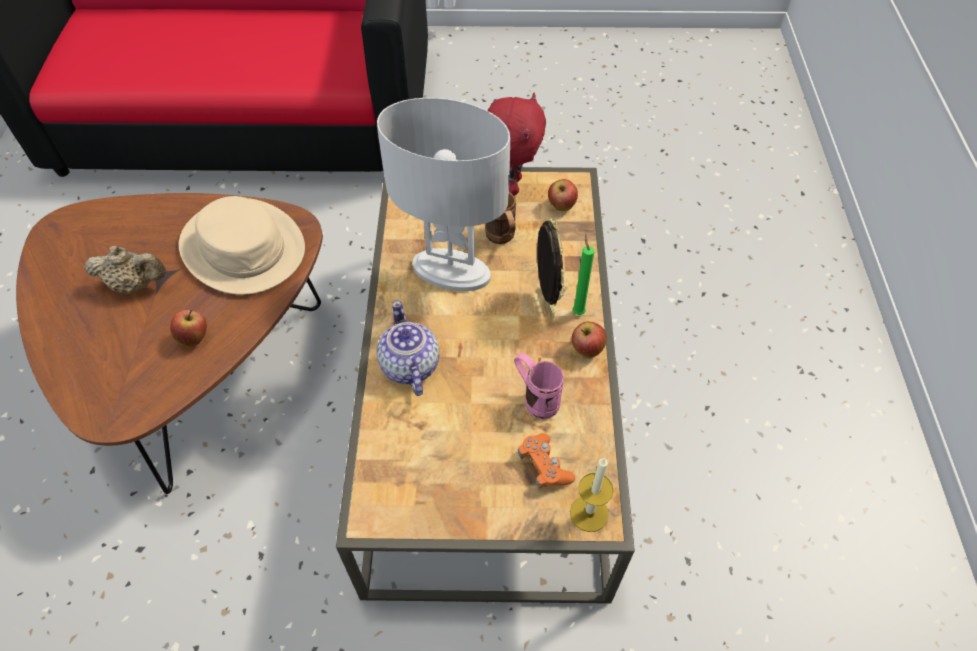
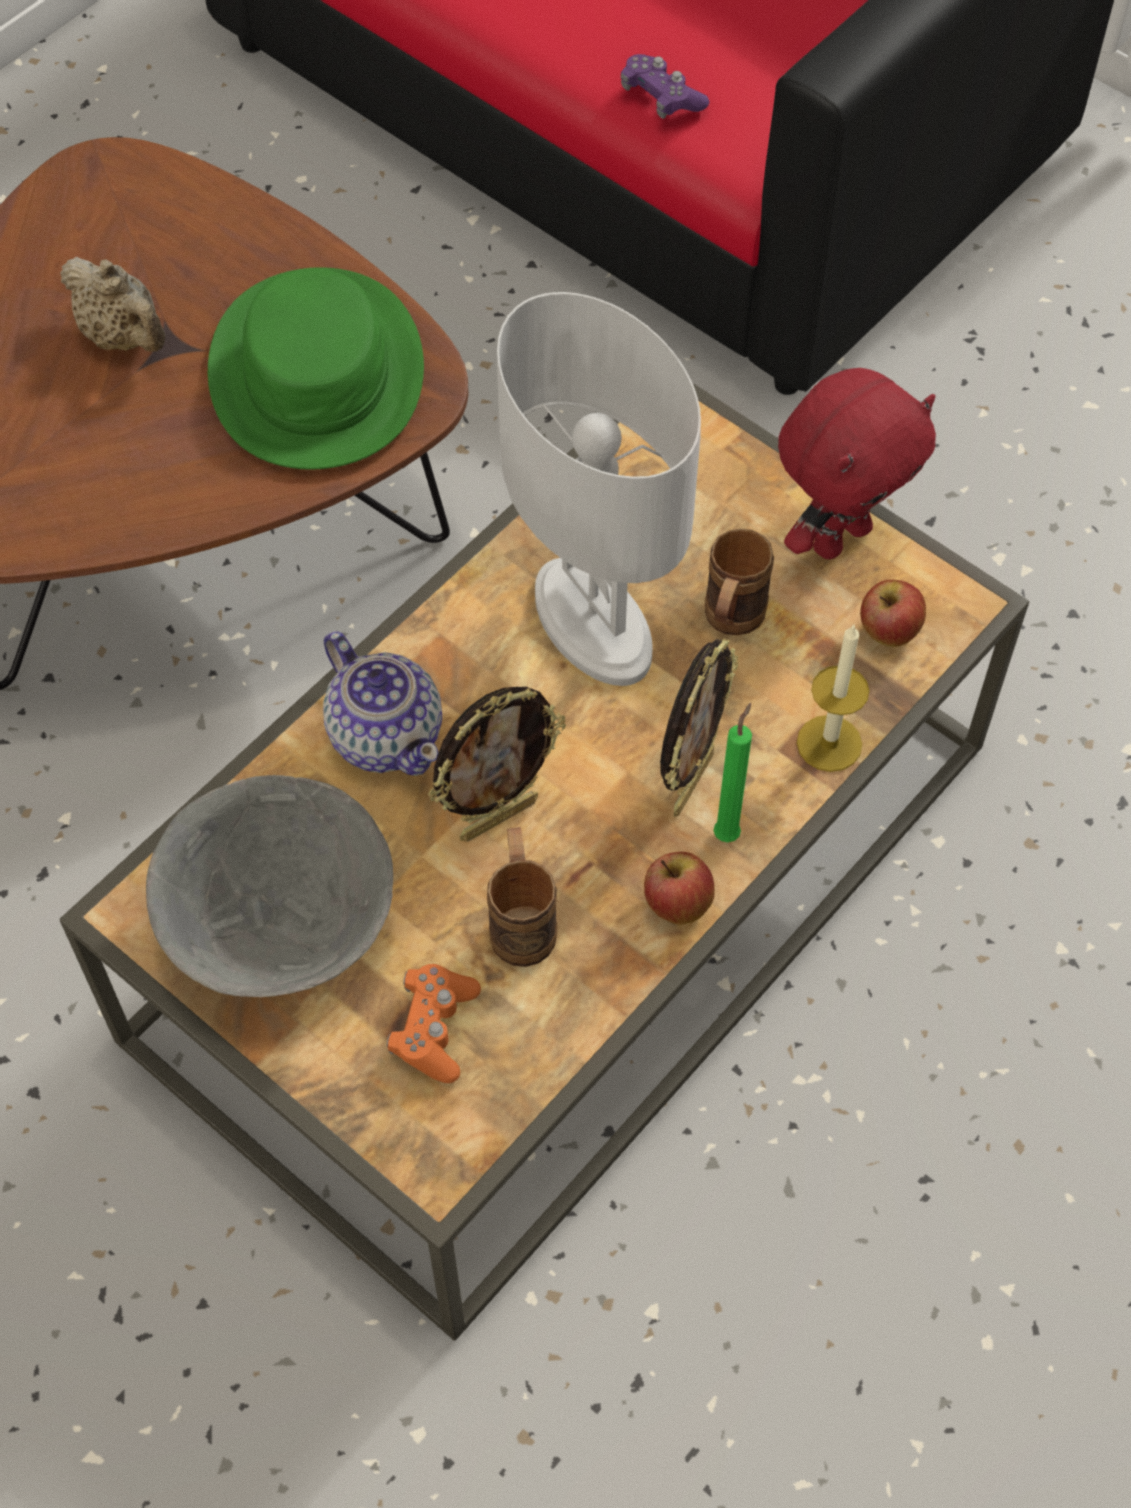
camera: 40 degrees right, 5 degrees up
apple [170,310,207,347] -> none
beige hat [179,196,305,295] -> green hat [208,267,424,470]
teapot [377,300,439,396] -> teapot turned 120 degrees clockwise [323,631,442,776]
pink mug [514,353,564,419] -> brown mug [487,827,557,967]
candle [570,458,613,532] -> candle moved to [797,625,870,772]
none -> grey bowl [146,775,393,997]
none -> picture frame [428,687,566,842]
none -> purple game controller [621,54,709,119]

